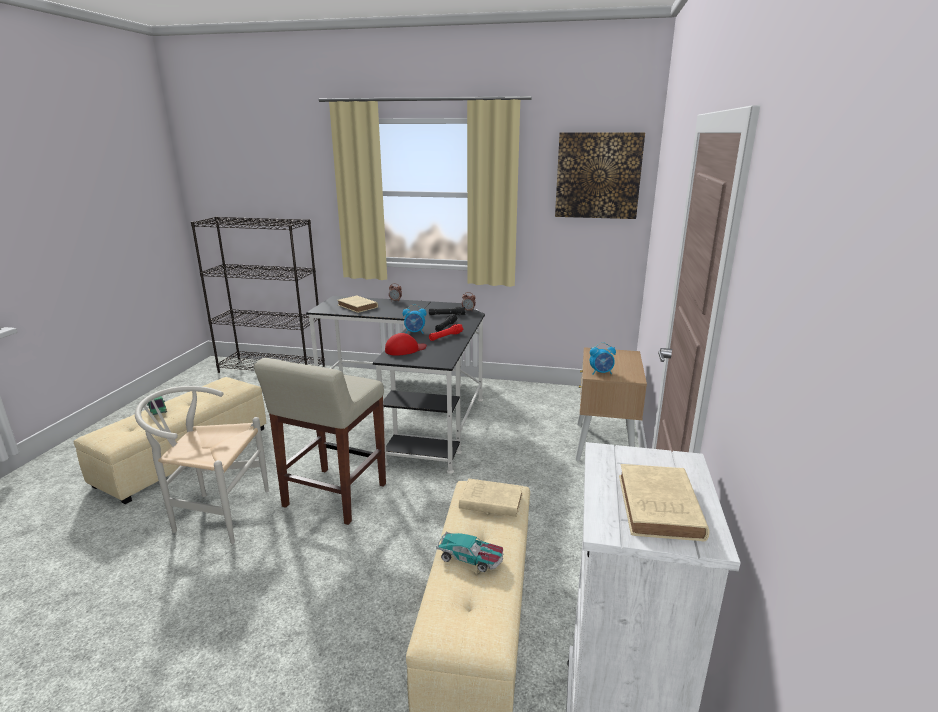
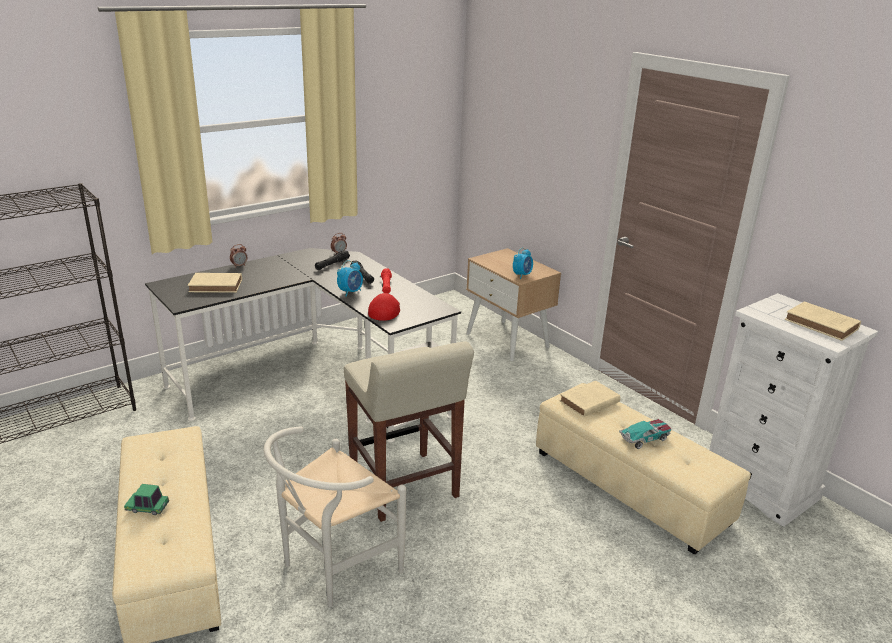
camera: 50 degrees left, 5 degrees up
picture [555,133,645,219] -> none

